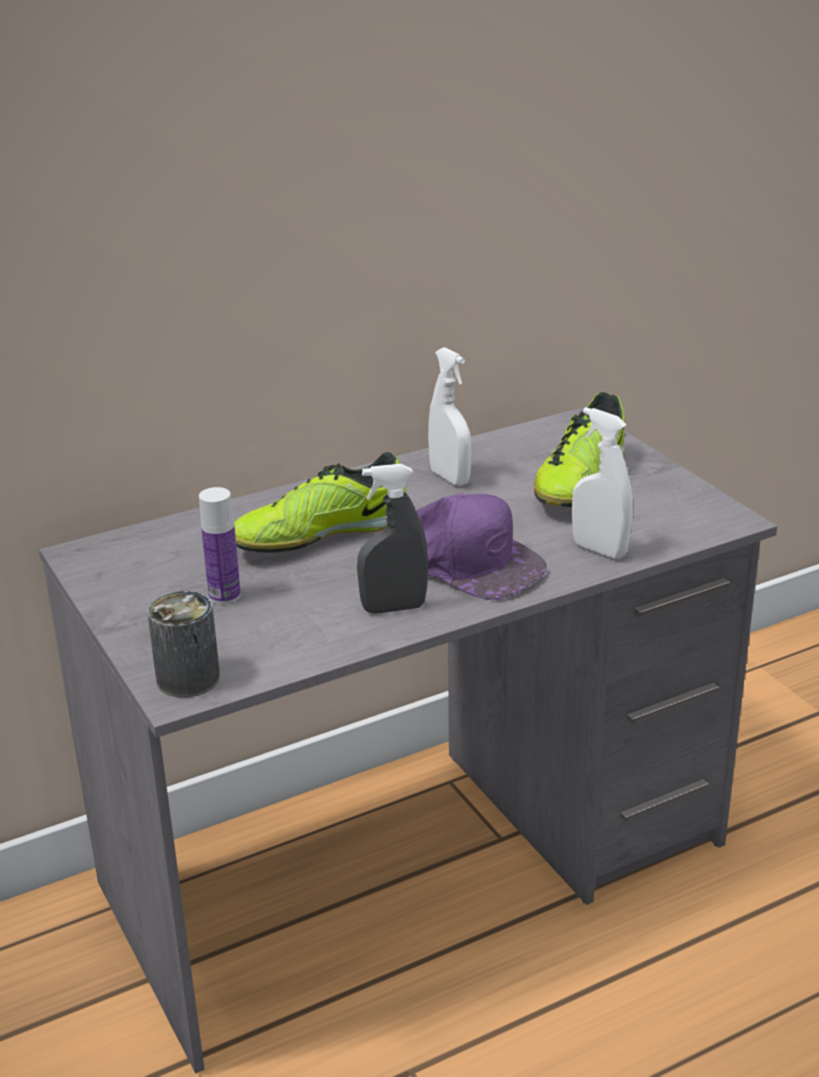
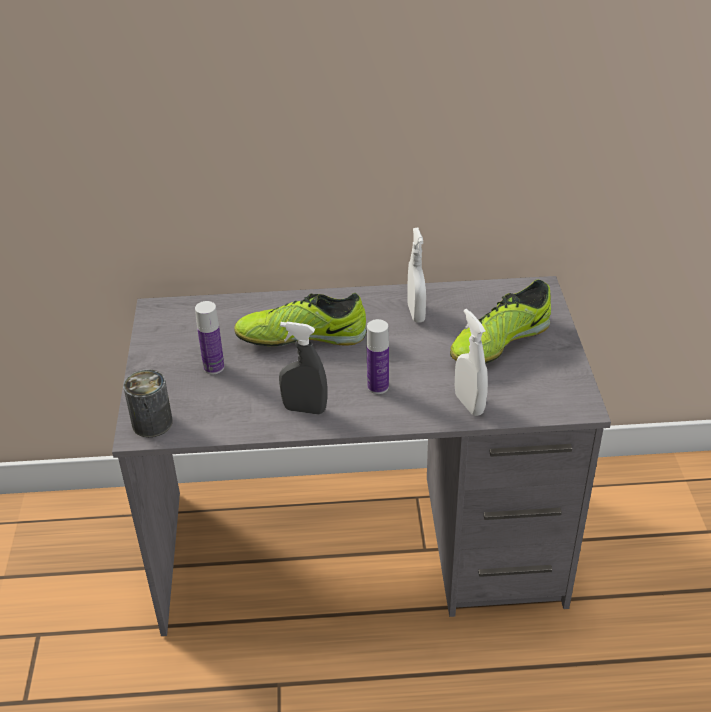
camera: 25 degrees right, 10 degrees up
purple cap [416,493,547,600] -> bottle [367,319,389,394]

